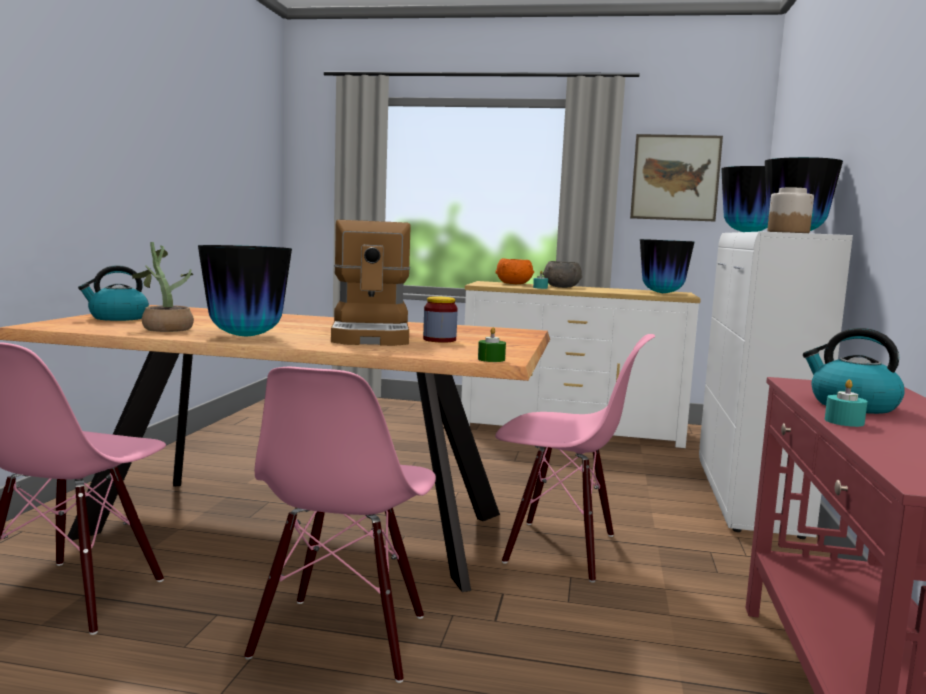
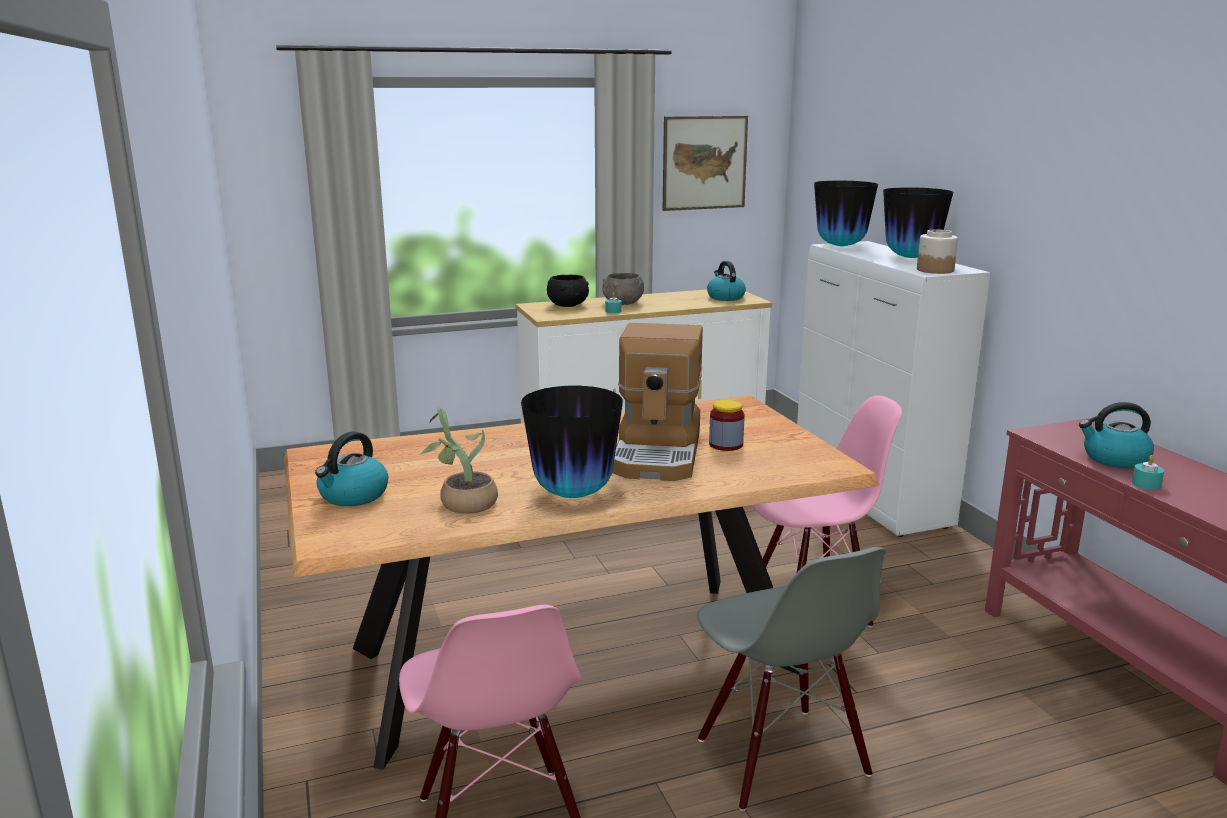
camera: 30 degrees left, 10 degrees up
pink chair [244,367,436,683] -> grey chair [697,547,886,811]
coffee machine [331,220,411,346] -> coffee machine turned 45 degrees clockwise [612,323,703,481]
green candle [478,327,506,362] -> none
orange bowl [496,259,534,284] -> black bowl [547,275,589,307]
vase [640,239,695,293] -> kettle [707,261,746,301]

